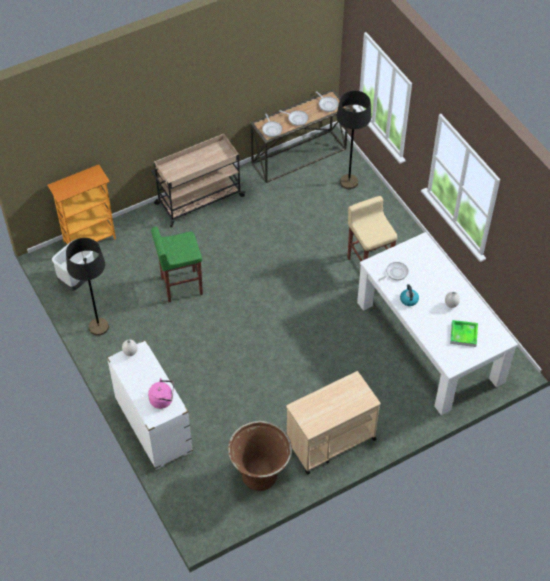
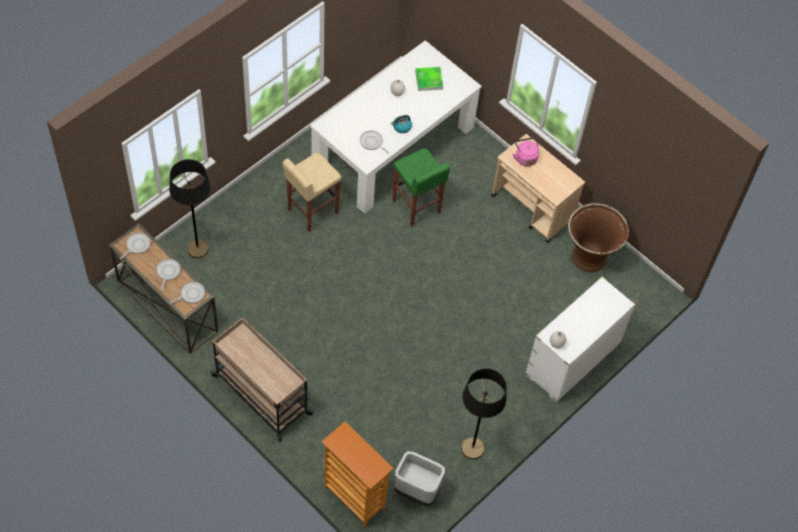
camera: 110 degrees left, 5 degrees up
pink kettle [148,378,174,409] -> pink kettle moved to [513,137,539,167]
green stool [151,227,203,302] -> green stool moved to [392,148,450,227]

